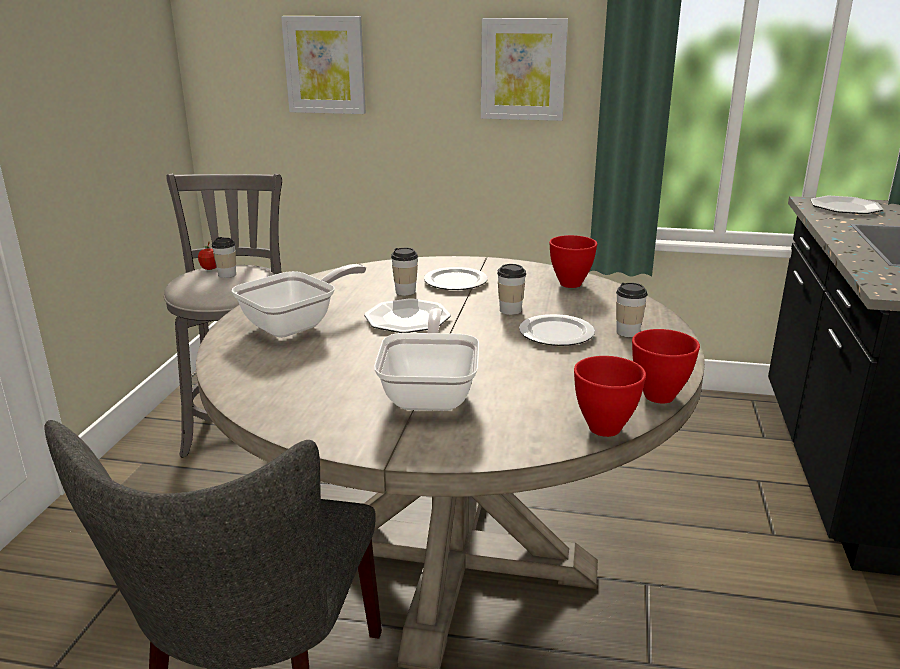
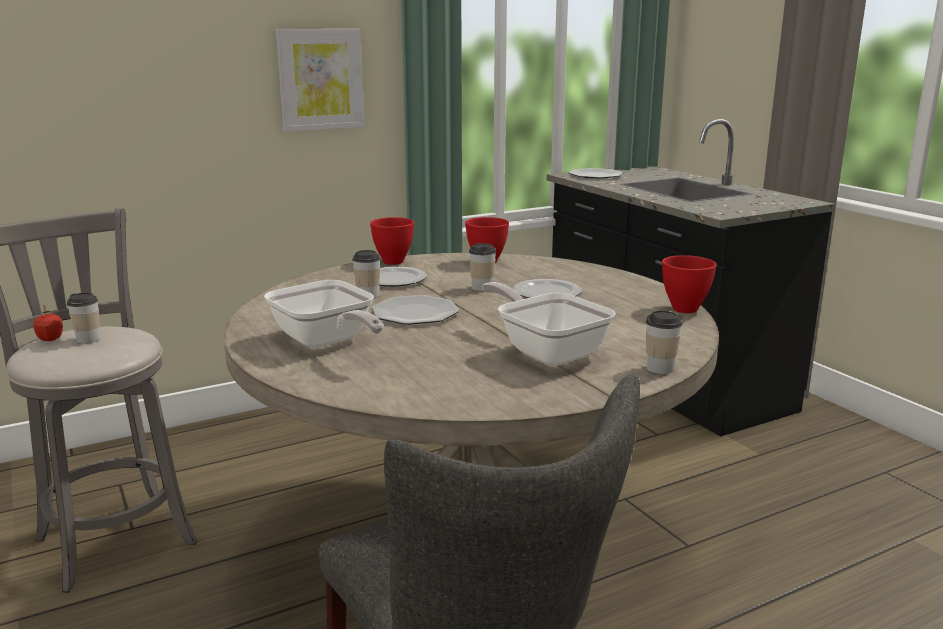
camera: 40 degrees left, 5 degrees down
frying pan [232,264,366,338] -> frying pan turned 135 degrees clockwise [264,280,383,348]
picture [281,16,366,114] -> none
red bowl [574,356,646,437] -> red bowl moved to [370,217,414,265]
cup [616,283,648,337] -> cup moved to [646,311,683,374]

